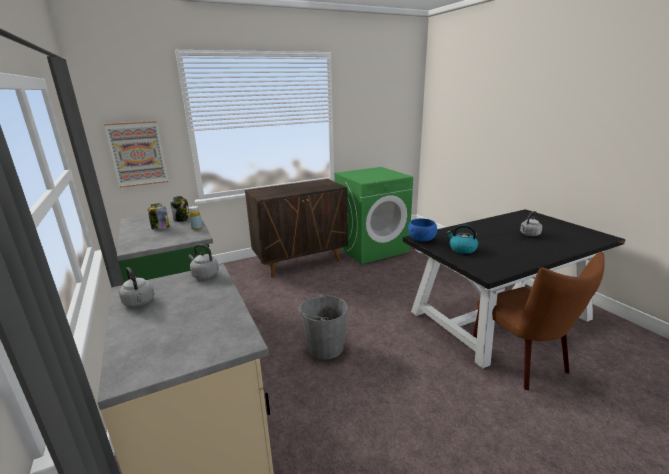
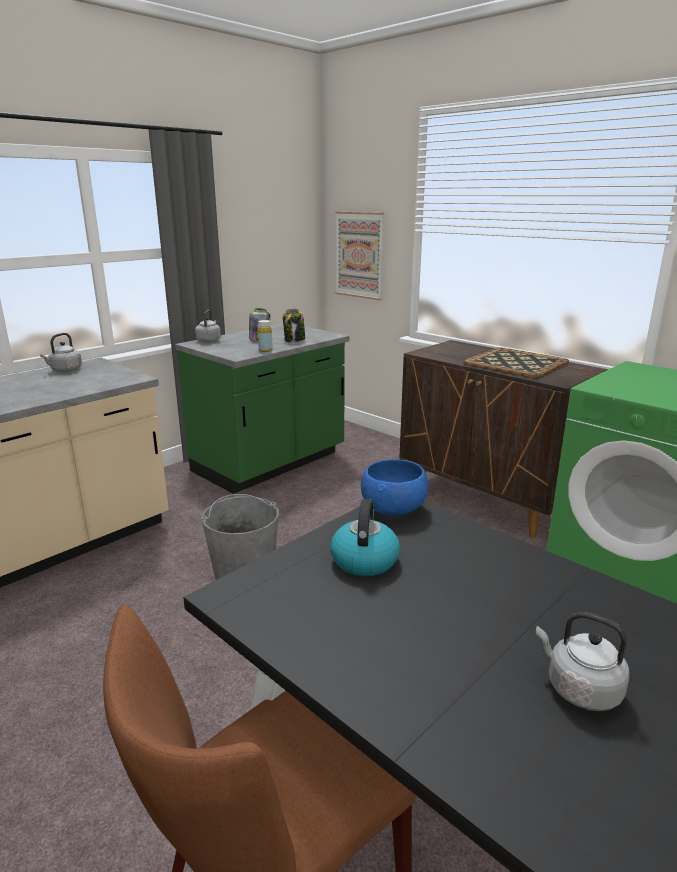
camera: 70 degrees right, 0 degrees up
grey kettle [188,244,219,279] -> grey kettle moved to [195,310,221,342]
none -> tray [463,348,569,378]

